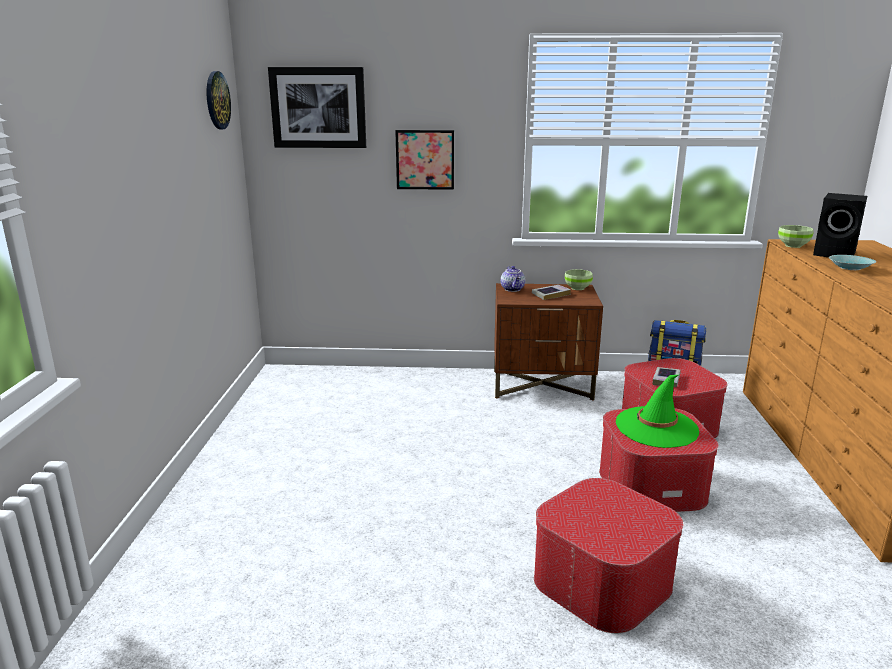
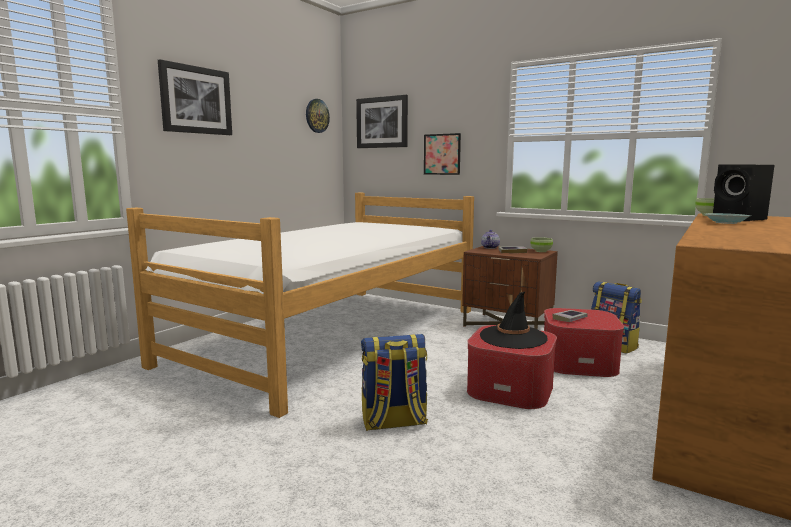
camera: 30 degrees right, 10 degrees down
ottoman [534,478,683,633] -> backpack [361,334,428,431]
green hat [616,375,699,448] -> black hat [480,291,548,349]
none -> bed [126,193,474,418]
none -> picture [158,59,232,135]

